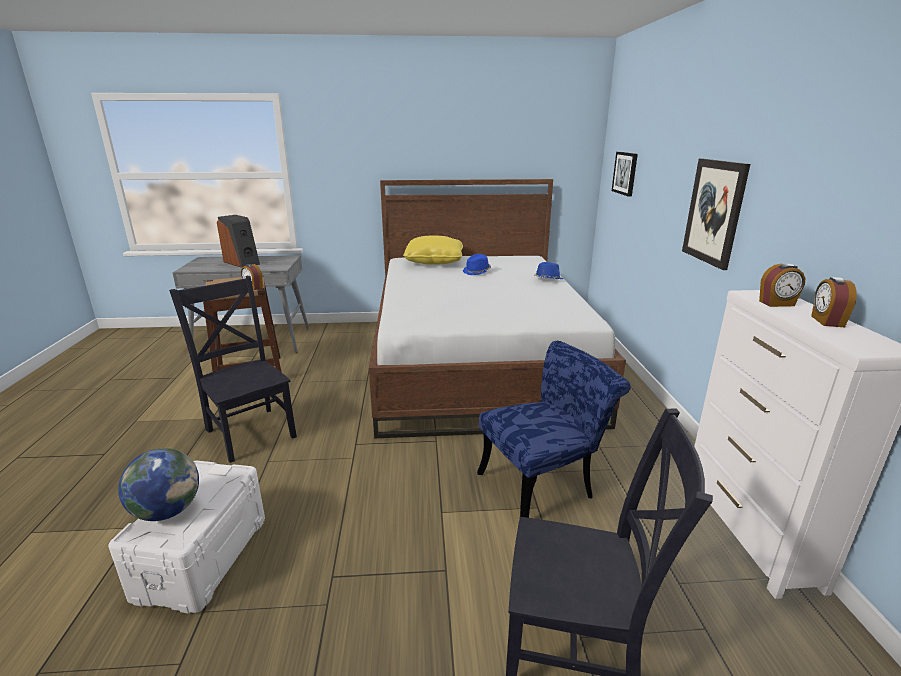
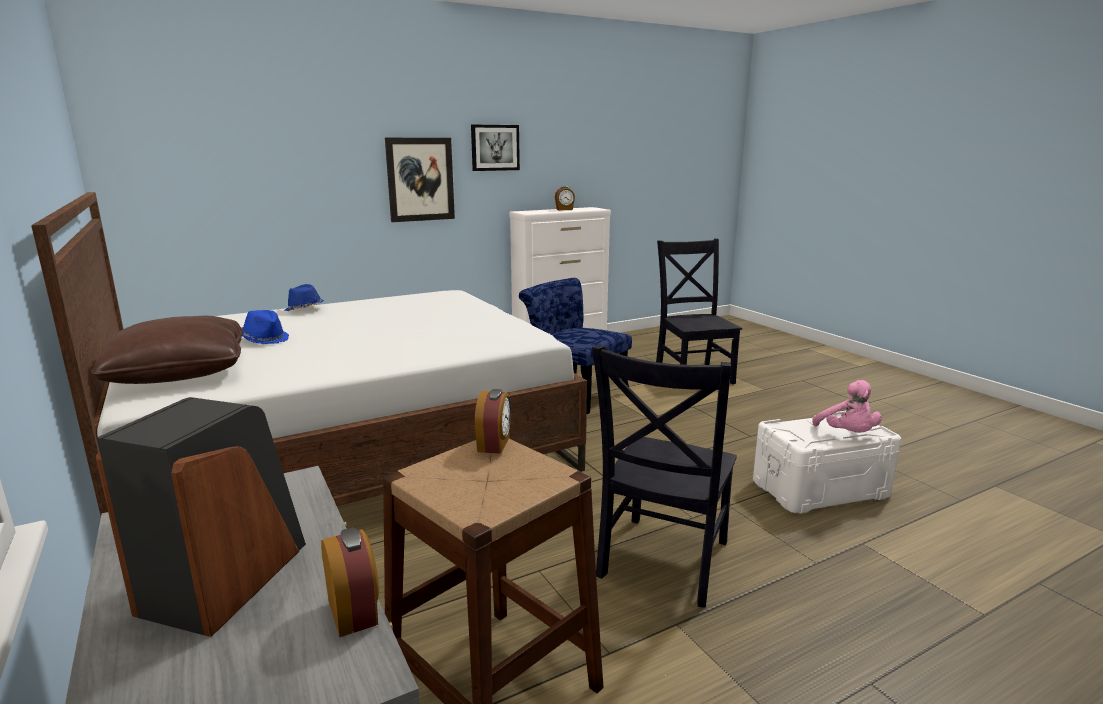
camera: 115 degrees left, 5 degrees down
globe [118,448,199,521] -> pink plush toy [812,380,882,433]
yellow pillow [403,235,463,265] -> brown pillow [91,316,243,384]
picture [612,152,638,197] -> picture moved to [471,124,520,171]
alarm clock [759,264,806,307] -> alarm clock moved to [321,527,379,638]

